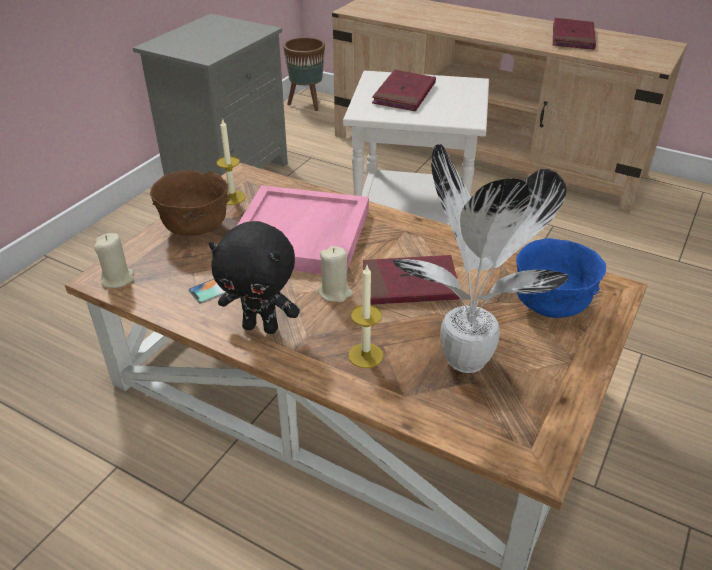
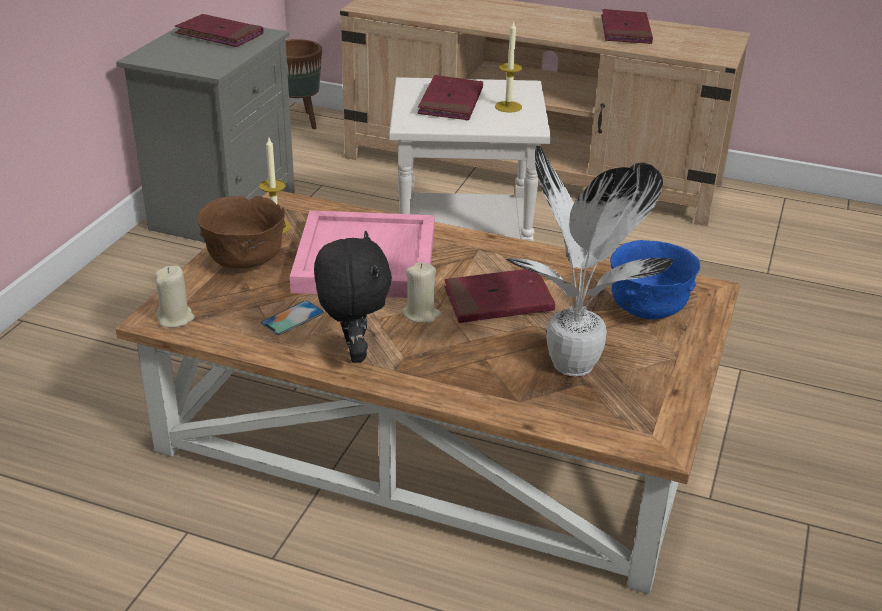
camera: 10 degrees left, 5 degrees down
black plush toy [209,221,300,334] -> black plush toy turned 105 degrees counterclockwise [314,231,392,363]
candle [348,266,384,368] -> candle moved to [495,21,523,113]
none -> red book [175,14,263,47]

